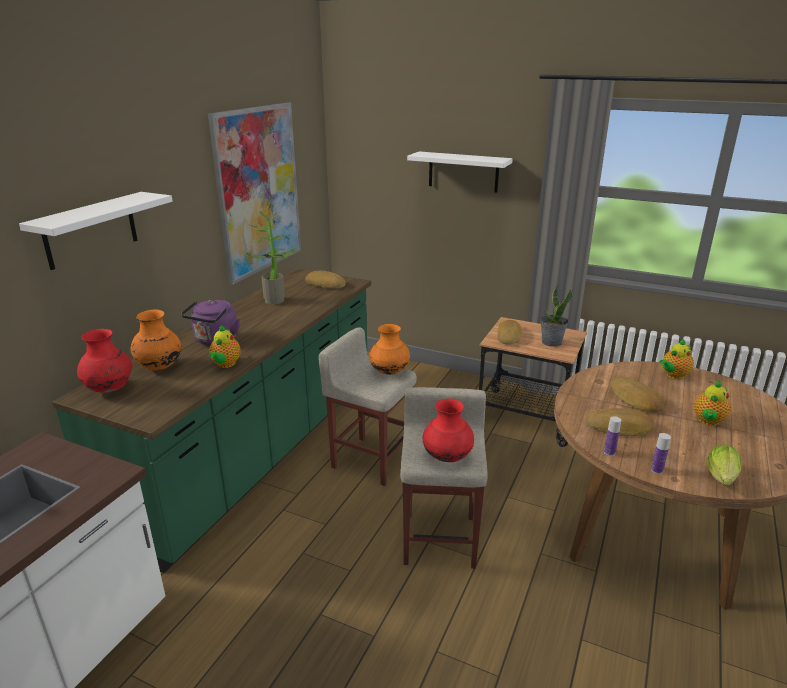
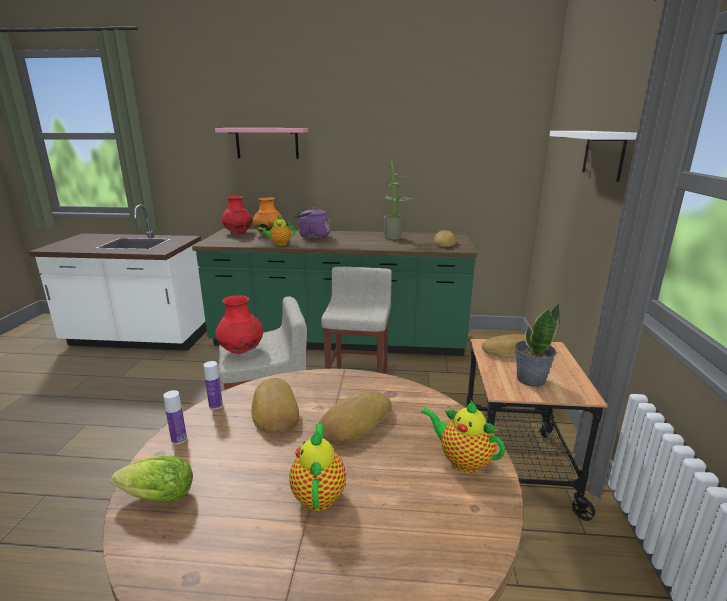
camera: 70 degrees right, 5 degrees down
white shelf [19,192,173,270] -> pink shelf [215,128,308,159]
picture [208,102,301,285] -> none
orange vase [369,324,410,375] -> none
teapot [694,381,731,426] -> teapot turned 75 degrees clockwise [289,424,346,511]

